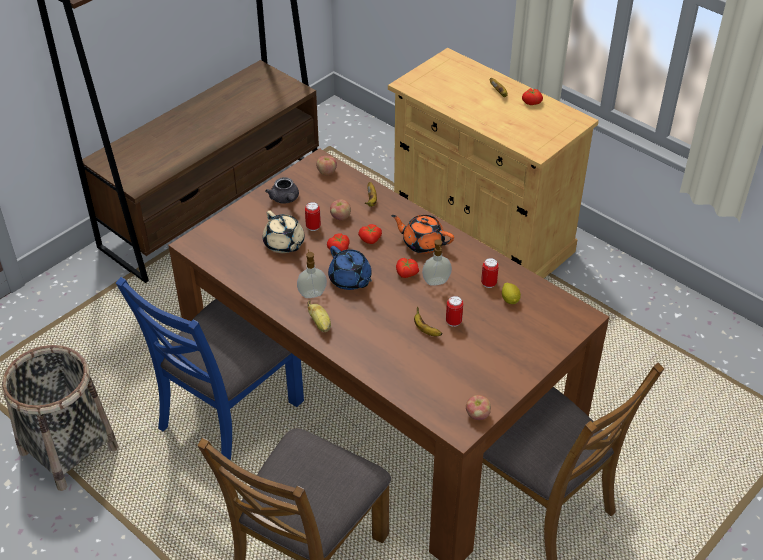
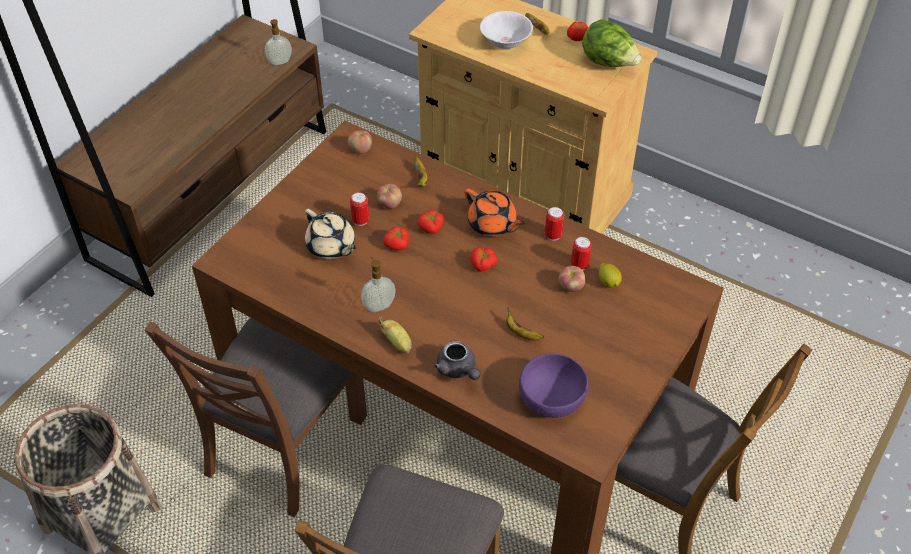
camera: 10 degrees left, 5 degrees up
blue chair [116,277,304,470] -> brown chair [144,317,367,517]
grey teapot [265,177,299,204] -> grey teapot moved to [434,341,481,380]
blue teapot [328,246,372,290] -> none
orange teapot [391,215,454,254] -> orange teapot turned 150 degrees counterclockwise [464,189,525,237]
soap dispenser [422,239,452,286] -> soap dispenser moved to [265,19,292,65]
can [446,296,463,327] -> can moved to [545,207,564,241]
apple [466,395,491,420] -> apple moved to [559,266,585,292]
none -> white bowl [480,11,533,49]
none -> purple bowl [519,354,588,418]
none -> lettuce [582,19,641,67]

